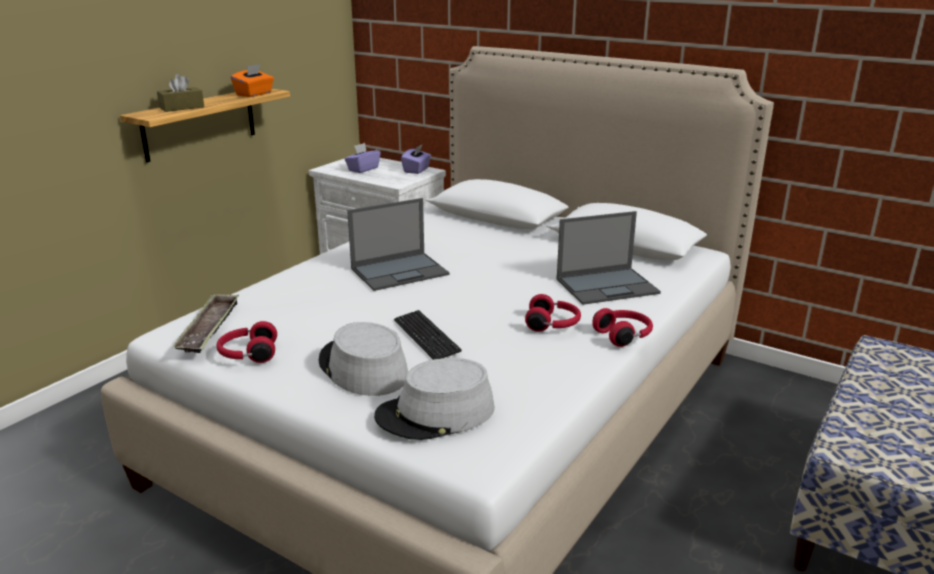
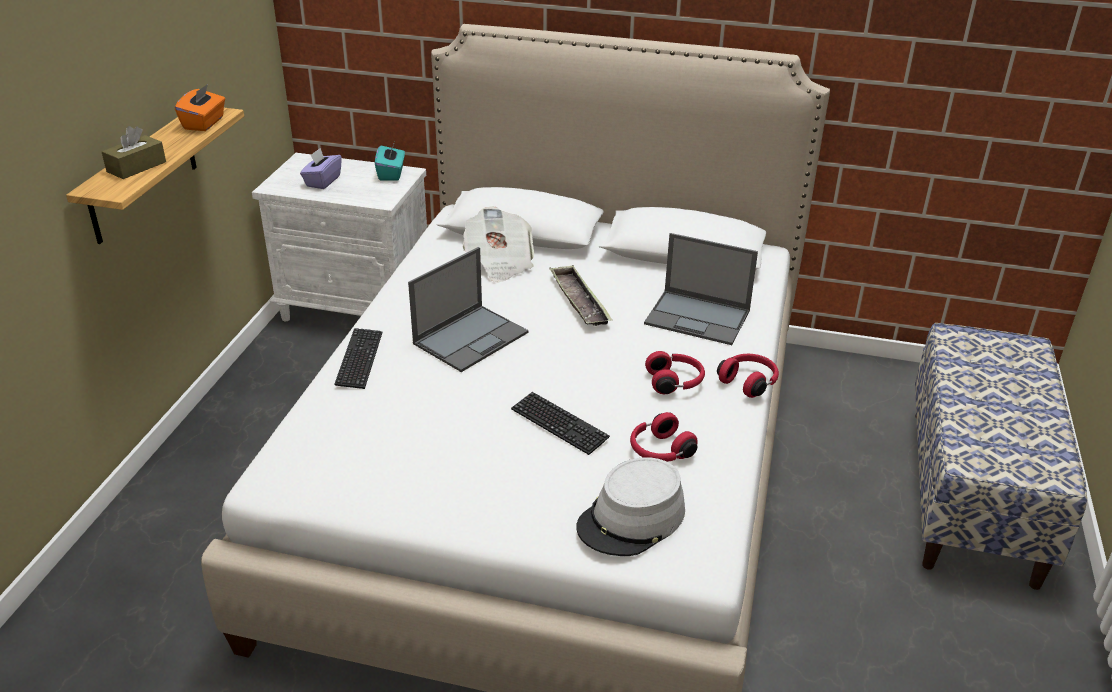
camera: 20 degrees left, 10 degrees up
tray [173,293,239,353] -> tray moved to [549,265,613,326]
red headphones [216,321,277,363] -> red headphones moved to [630,412,698,462]
grey hat [319,322,408,396] -> none
purple tissue box [401,145,431,174] -> turquoise tissue box [375,142,405,181]
laptop [556,211,661,305] -> laptop turned 60 degrees clockwise [644,233,758,345]
none -> keyboard [334,328,382,389]
none -> newspaper [463,206,534,283]

